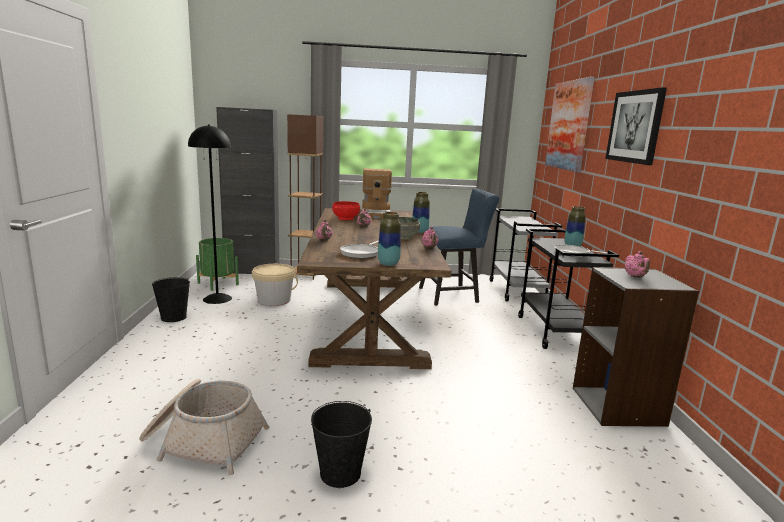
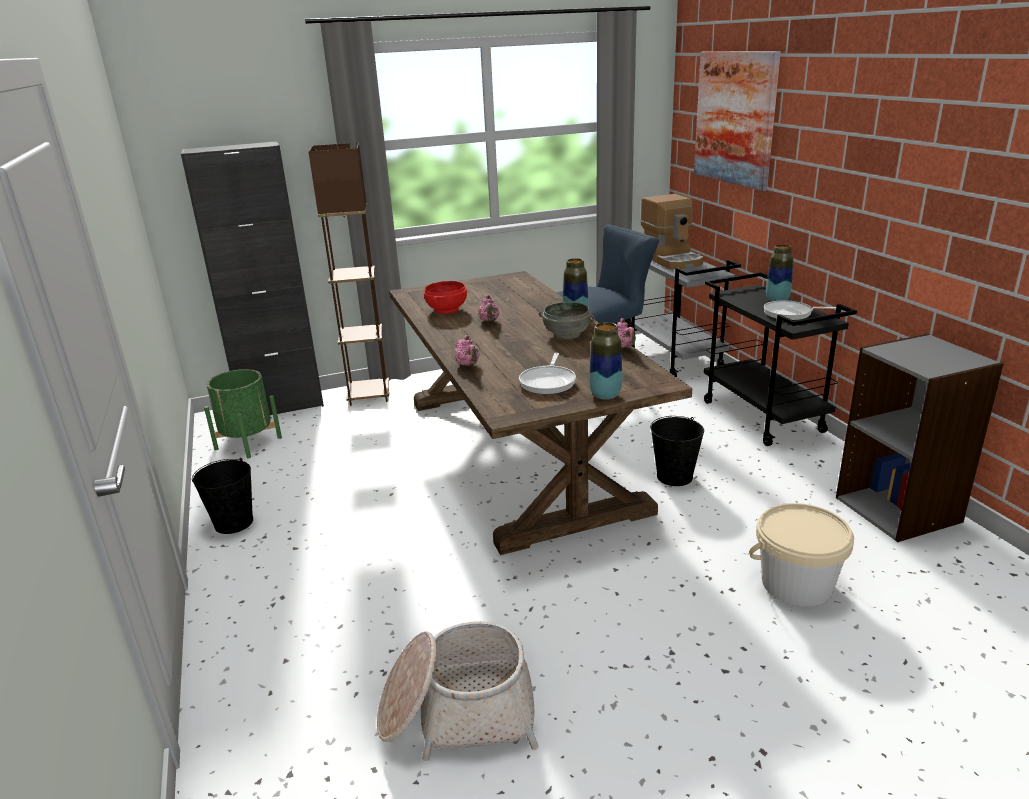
camera: 15 degrees left, 10 degrees up
black floor lamp [188,125,232,304] -> none
beige bucket [252,264,298,306] -> beige bucket moved to [749,503,854,607]
black bucket [311,401,372,488] -> black bucket moved to [650,416,704,486]
coffee machine [362,168,392,219] -> coffee machine moved to [641,194,703,269]
picture [605,87,667,165] -> none
pink teapot [625,251,650,278] -> none

